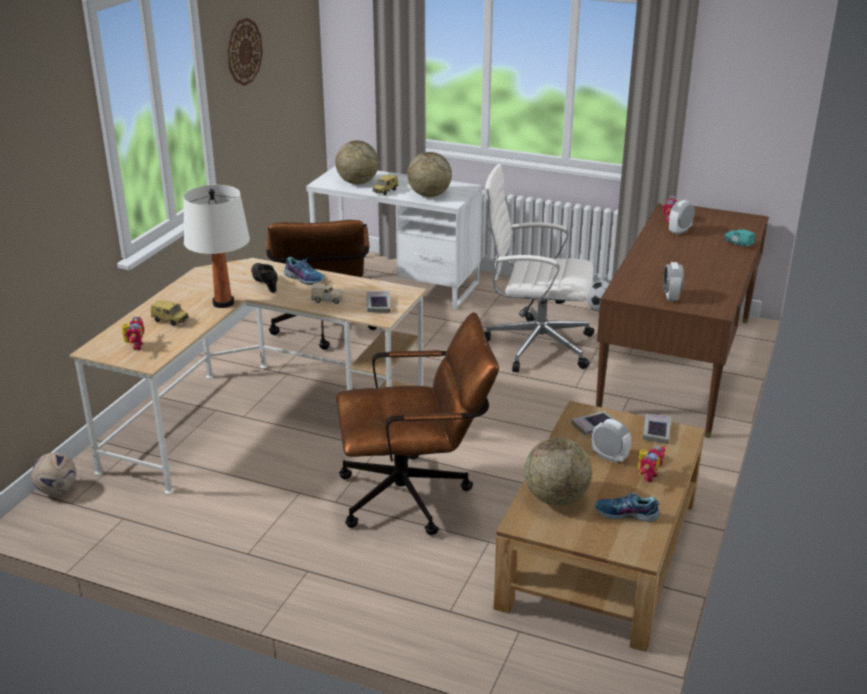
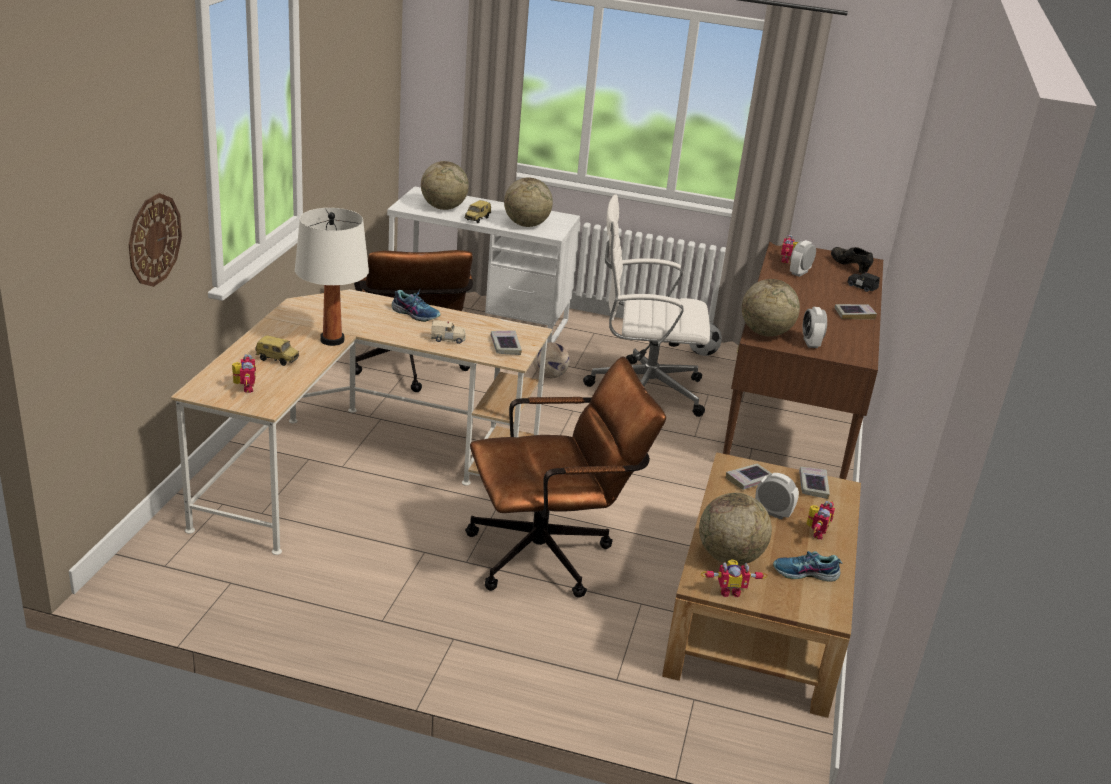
camera: 10 degrees left, 0 degrees up
football [32,453,76,495] -> football moved to [533,342,570,378]
wall clock [227,18,263,86] -> wall clock moved to [129,193,182,287]
black shoe [251,263,278,293] -> black shoe moved to [831,247,873,274]
turquoise toy car [724,228,755,247] -> black toy car [847,272,880,292]
none -> toy robot [701,559,768,597]
none -> globe [742,279,800,336]
none -> book [834,304,877,319]

